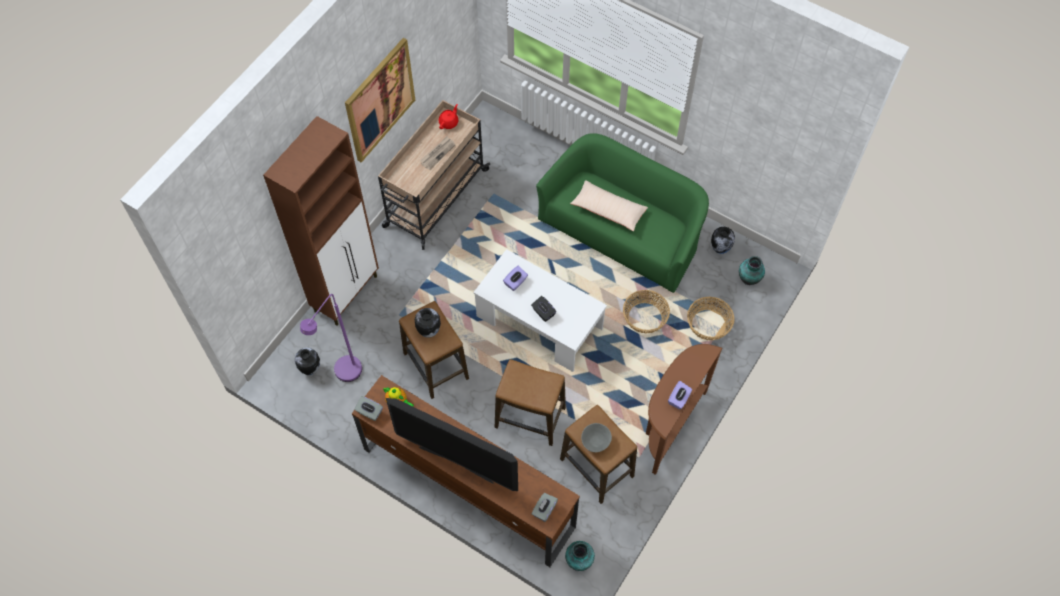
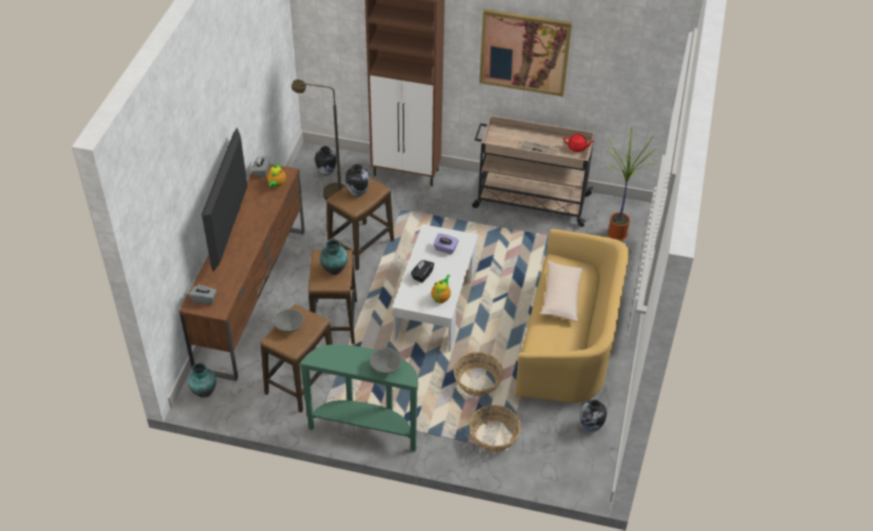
camera: 70 degrees right, 15 degrees down
purple floor lamp [300,294,362,382] -> brown floor lamp [291,80,345,200]
green sofa [536,133,709,293] -> yellow sofa [515,229,629,404]
brown console table [646,344,723,475] -> green console table [299,344,418,452]
purple tissue box [668,381,692,410] -> none
vase [739,256,765,285] -> vase moved to [320,239,348,275]
none -> grey bowl [370,348,401,374]
none -> teapot [431,274,451,303]
none -> potted plant [605,128,657,241]

